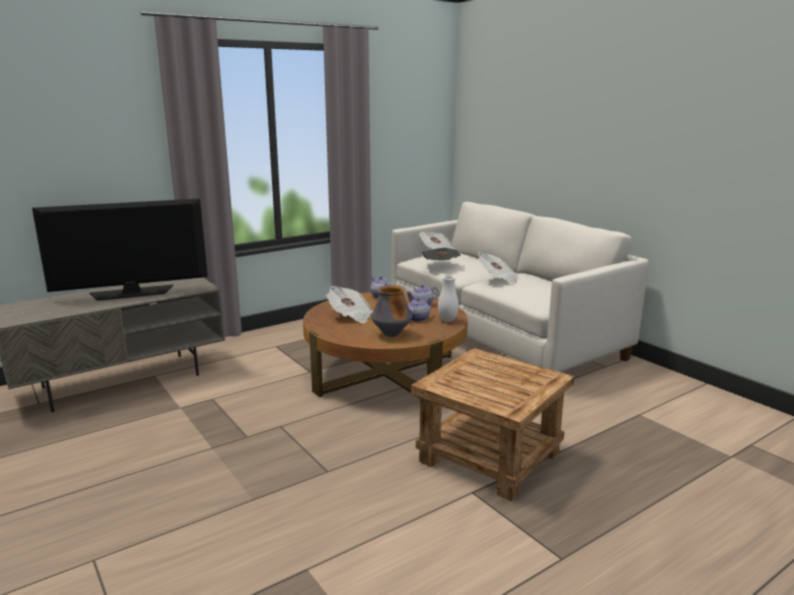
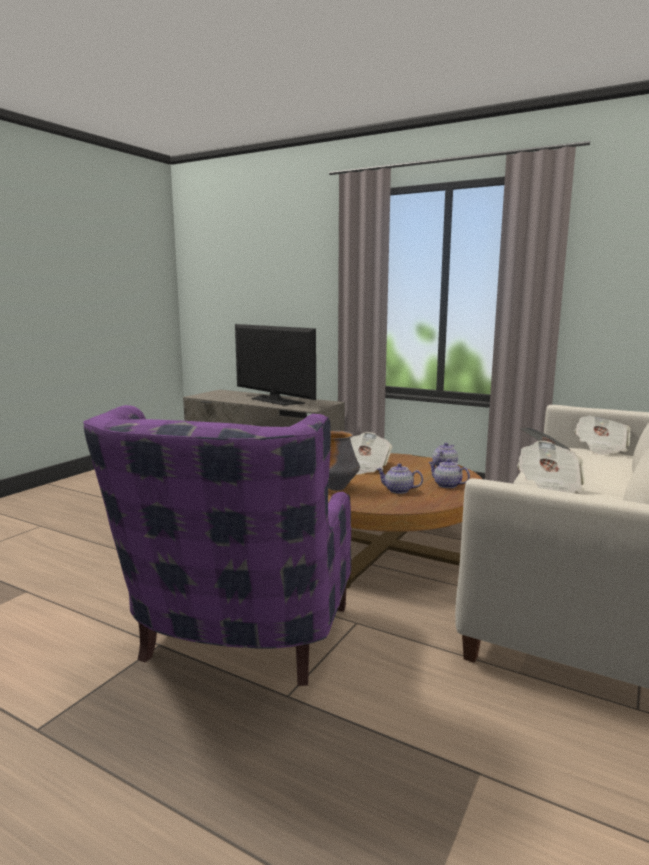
camera: 65 degrees right, 5 degrees down
brown side table [411,348,574,501] -> purple armchair [83,405,351,686]
white vase [438,276,459,322] -> none

